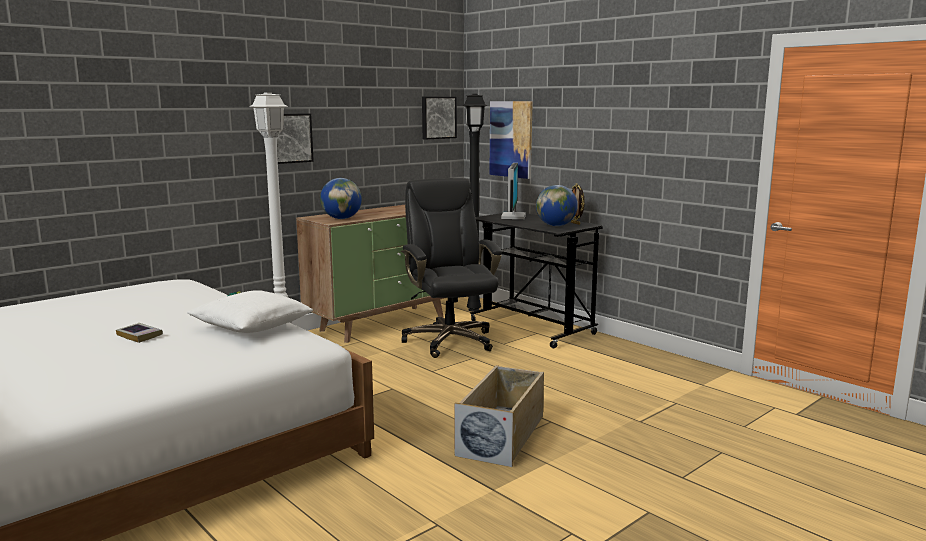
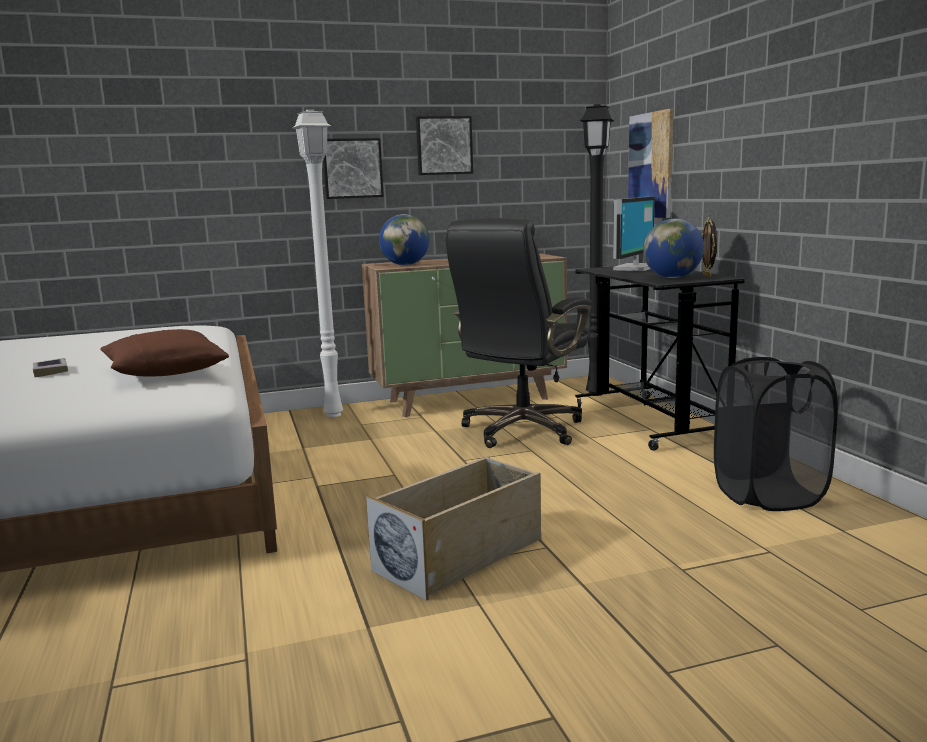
camera: 25 degrees right, 0 degrees up
white pillow [187,290,313,333] -> brown pillow [100,329,229,377]
black office chair [401,178,502,358] -> black office chair turned 150 degrees counterclockwise [446,218,592,448]
picture [422,97,457,140] -> picture moved to [416,116,473,175]
none -> black laundry basket [714,357,838,511]

